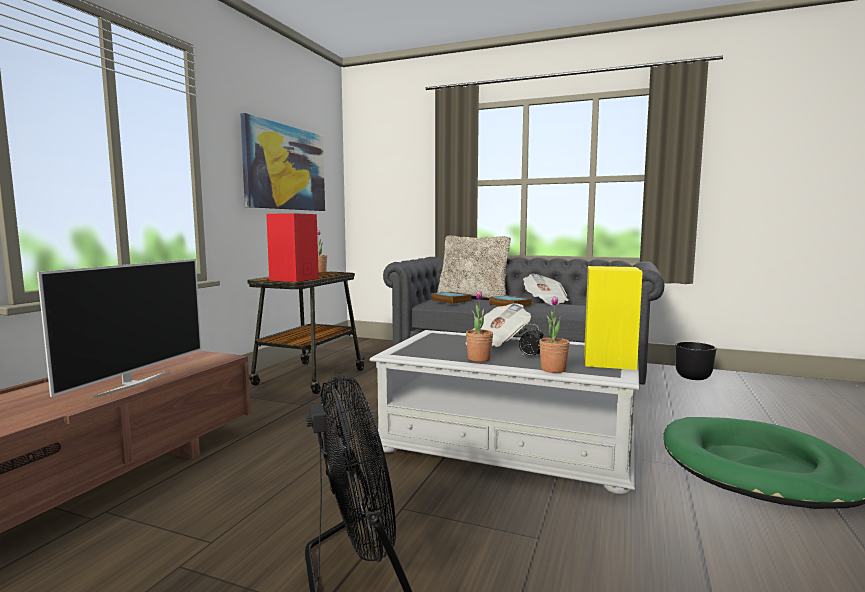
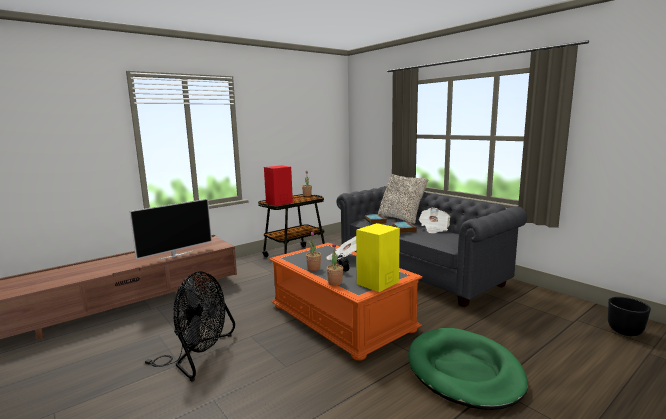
camera: 30 degrees right, 5 degrees up
picture [240,113,325,211] -> none
white coffee table [370,330,640,495] -> orange coffee table [269,243,423,361]
black planter [675,342,717,380] -> black planter moved to [608,297,651,336]

